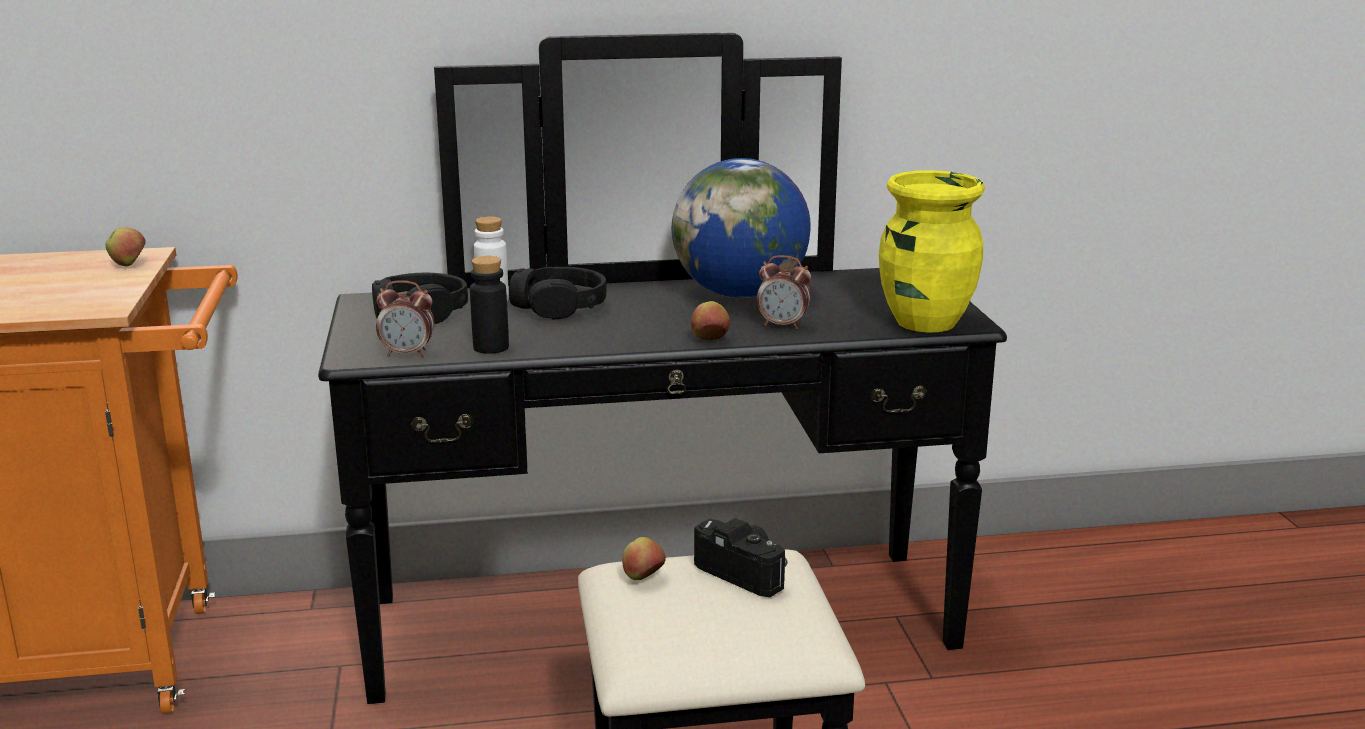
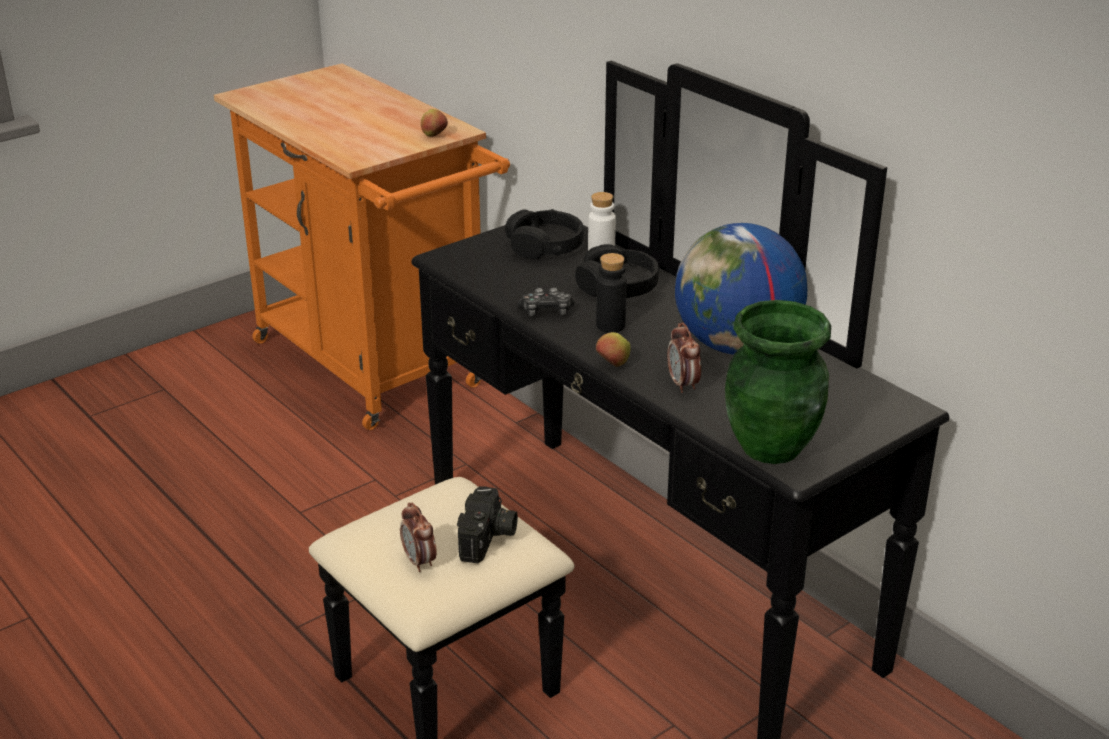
camera: 60 degrees right, 10 degrees up
alarm clock [376,280,434,357] -> alarm clock moved to [400,503,437,572]
black bottle [470,256,509,354] -> black bottle moved to [596,253,627,333]
apple [622,537,666,580] -> none
yellow vase [879,170,985,332] -> green vase [725,300,831,464]
none -> game controller [517,287,574,316]

